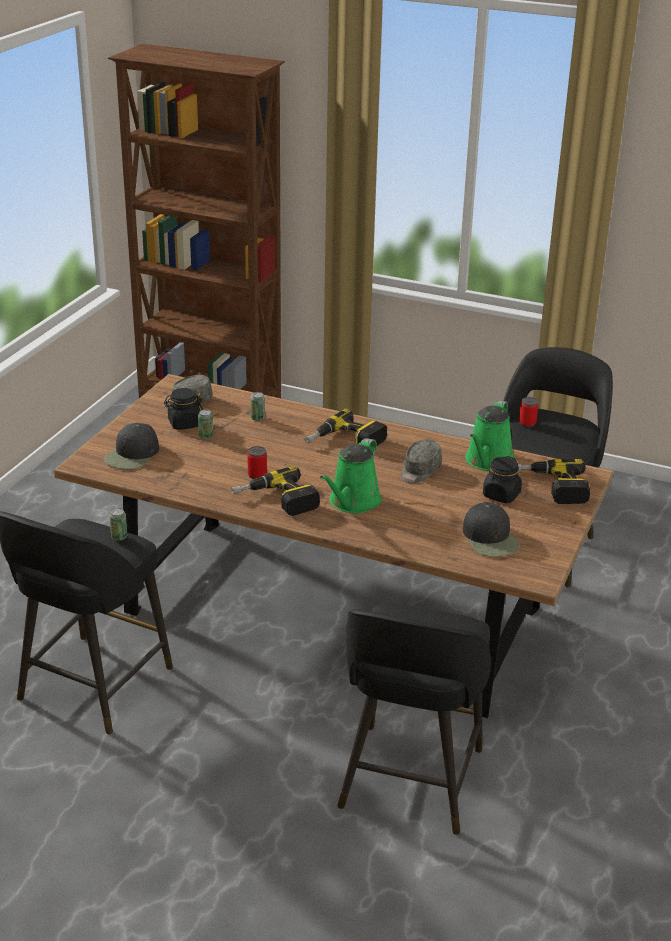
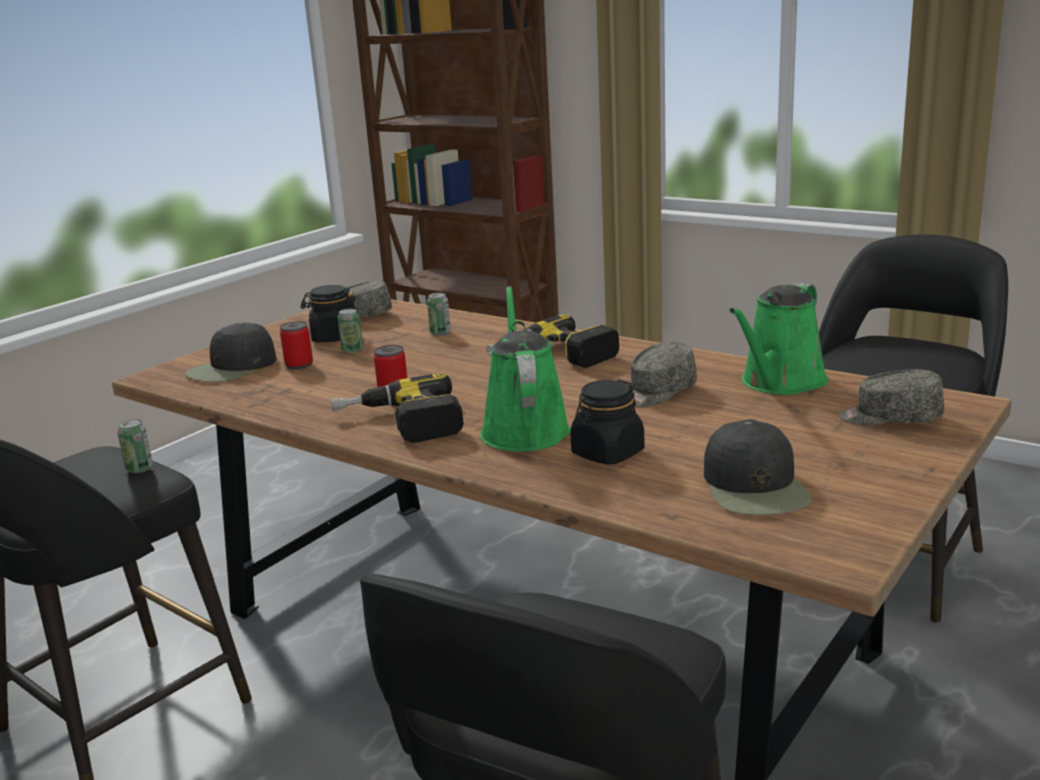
camera: 15 degrees right, 10 degrees down
green watering can [320,438,382,513] -> green watering can turned 135 degrees clockwise [480,286,571,452]
black jar [483,456,522,503] -> black jar moved to [571,380,645,465]
power drill [518,459,590,504] -> grey cap [838,369,944,426]
can [519,397,538,427] -> can moved to [280,321,313,370]

